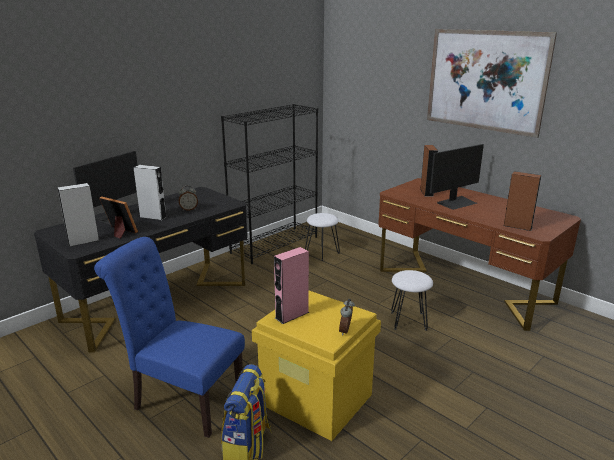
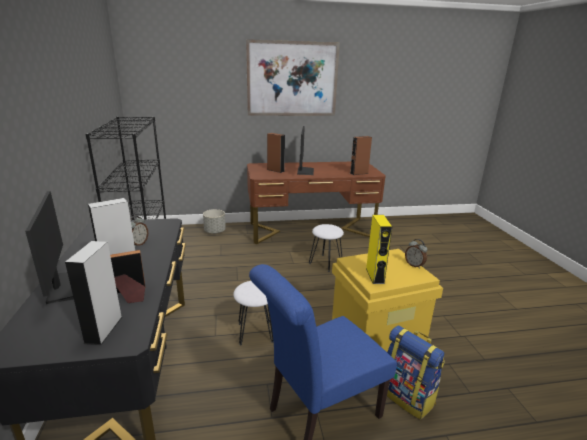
camera: 55 degrees left, 0 degrees up
pink speaker [274,247,309,324] -> yellow speaker [366,215,392,284]
white stool [305,213,340,261] -> white stool moved to [233,281,274,345]
none -> grey planter [203,209,226,234]

